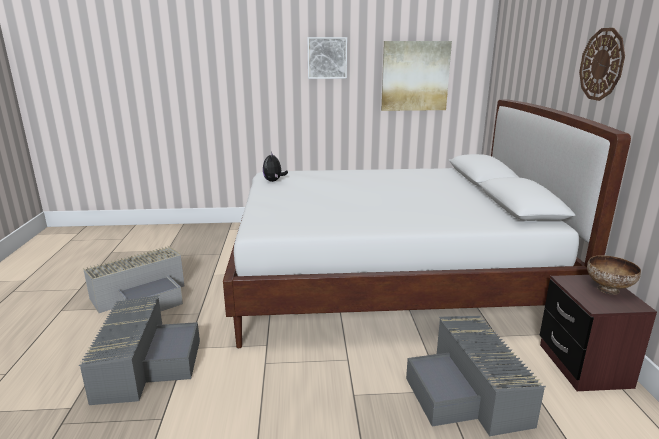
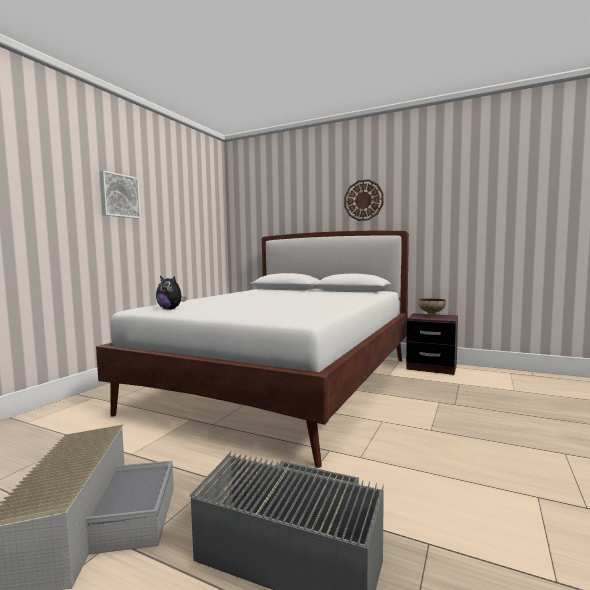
camera: 60 degrees left, 15 degrees down
picture [381,41,452,111] -> none
grey storage box [406,316,546,436] -> none

